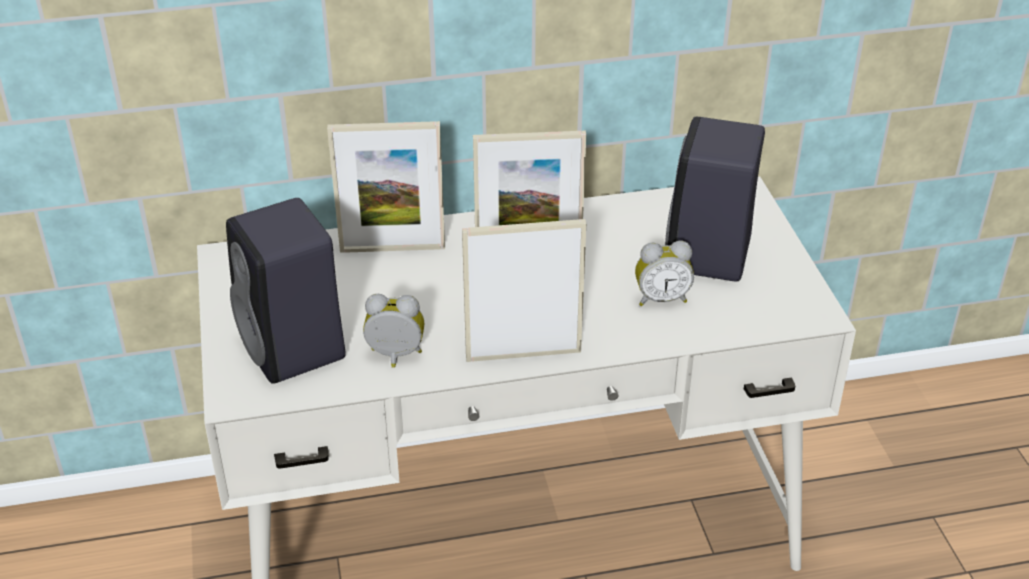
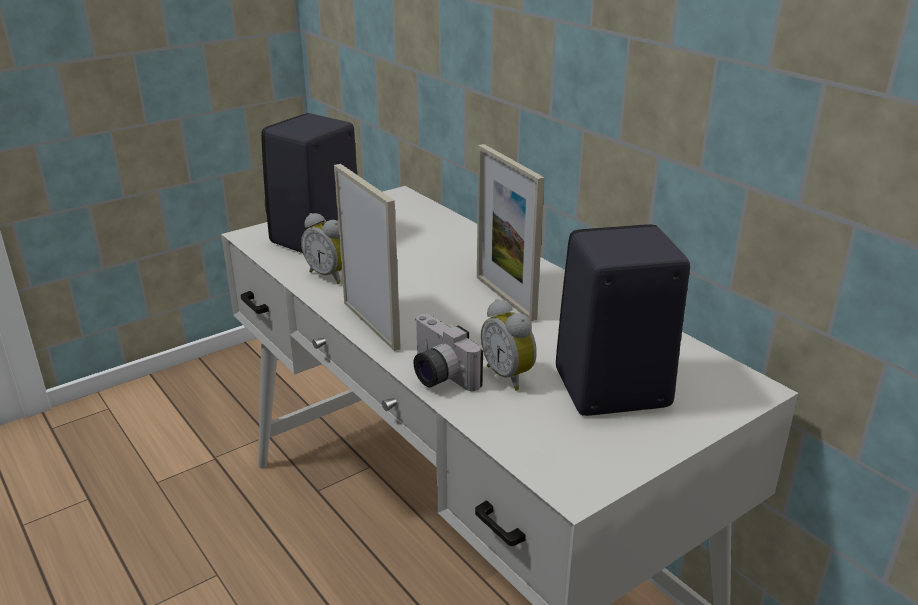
camera: 65 degrees right, 10 degrees down
picture frame [327,121,445,253] -> none
alarm clock [363,294,424,368] -> alarm clock turned 150 degrees clockwise [301,213,342,284]
none -> camera [414,314,483,391]

